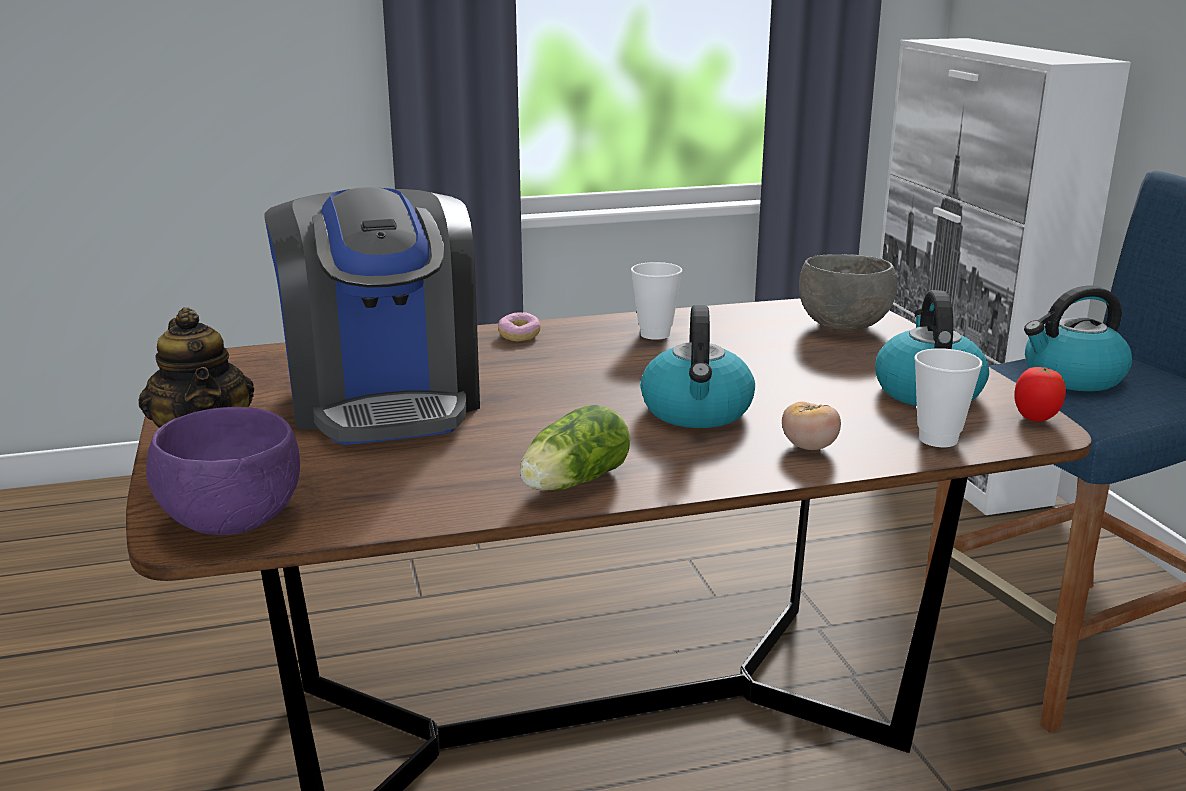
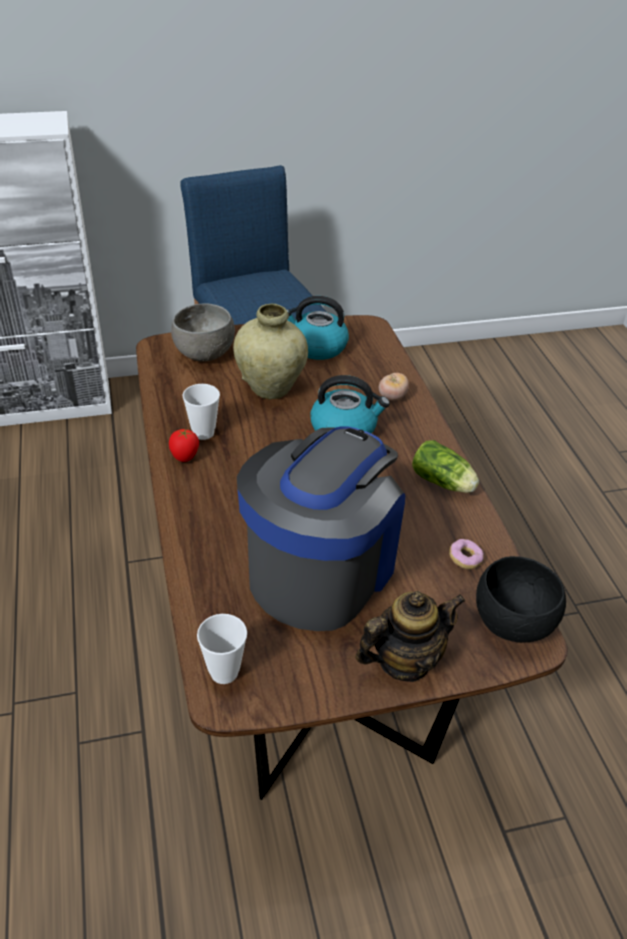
camera: 90 degrees left, 20 degrees up
purple bowl [146,407,300,535] -> black bowl [476,556,566,643]
coffee machine [264,187,480,445] -> coffee machine turned 45 degrees counterclockwise [237,426,406,631]
donut [498,312,541,342] -> donut moved to [449,539,484,569]
cup [914,348,982,447] -> cup moved to [197,614,247,684]
tomato [1014,367,1066,422] -> tomato moved to [169,429,199,462]
kettle [1024,286,1132,391] -> none
none -> beige vase [233,303,308,399]

